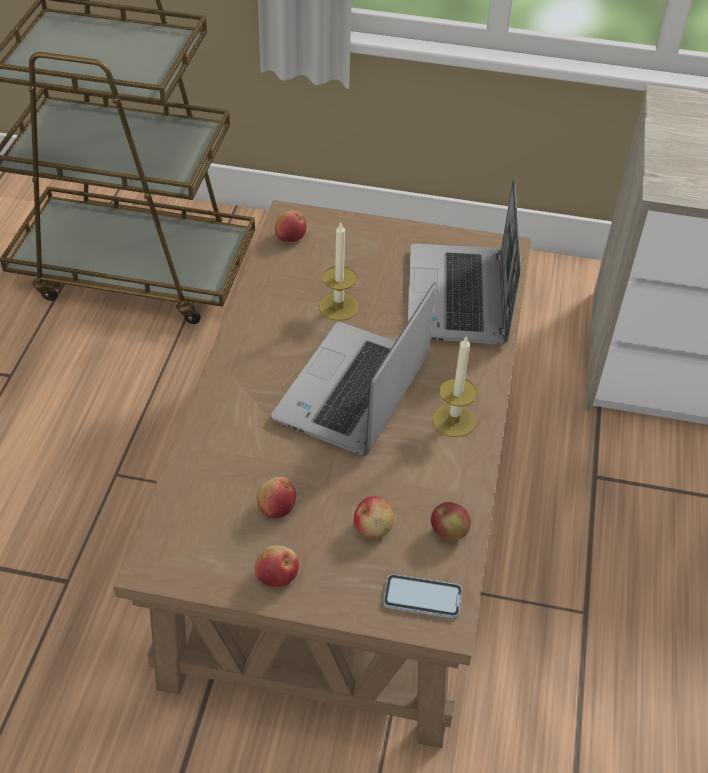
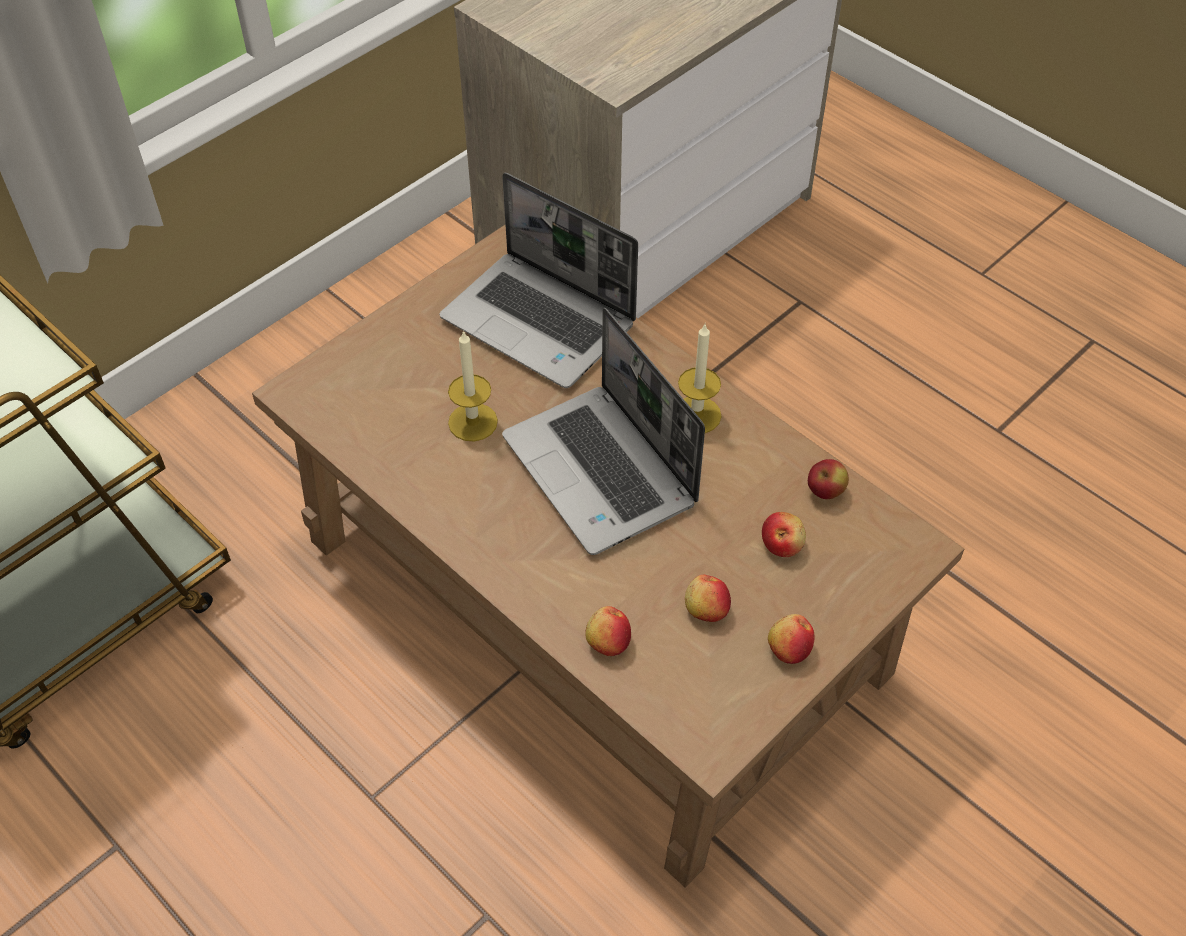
camera: 55 degrees left, 5 degrees up
apple [275,210,307,242] -> apple moved to [585,606,631,656]
phone [383,574,462,619] -> none

